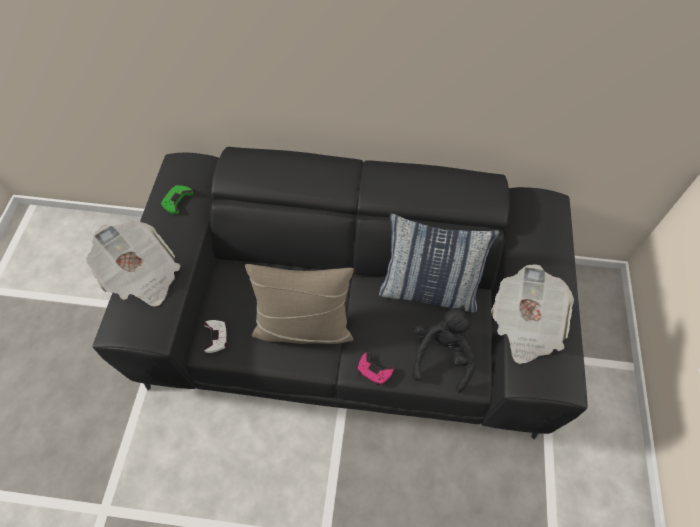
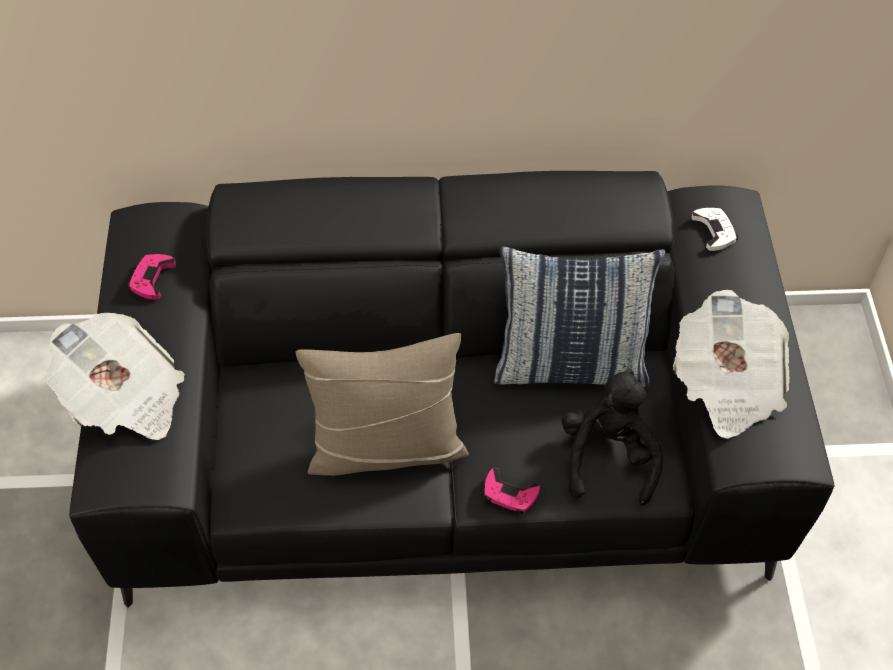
camera: 10 degrees left, 5 degrees down
green game controller [161,185,193,215] -> pink game controller [128,254,176,300]
white game controller [203,320,227,353] -> white game controller moved to [691,208,738,251]

